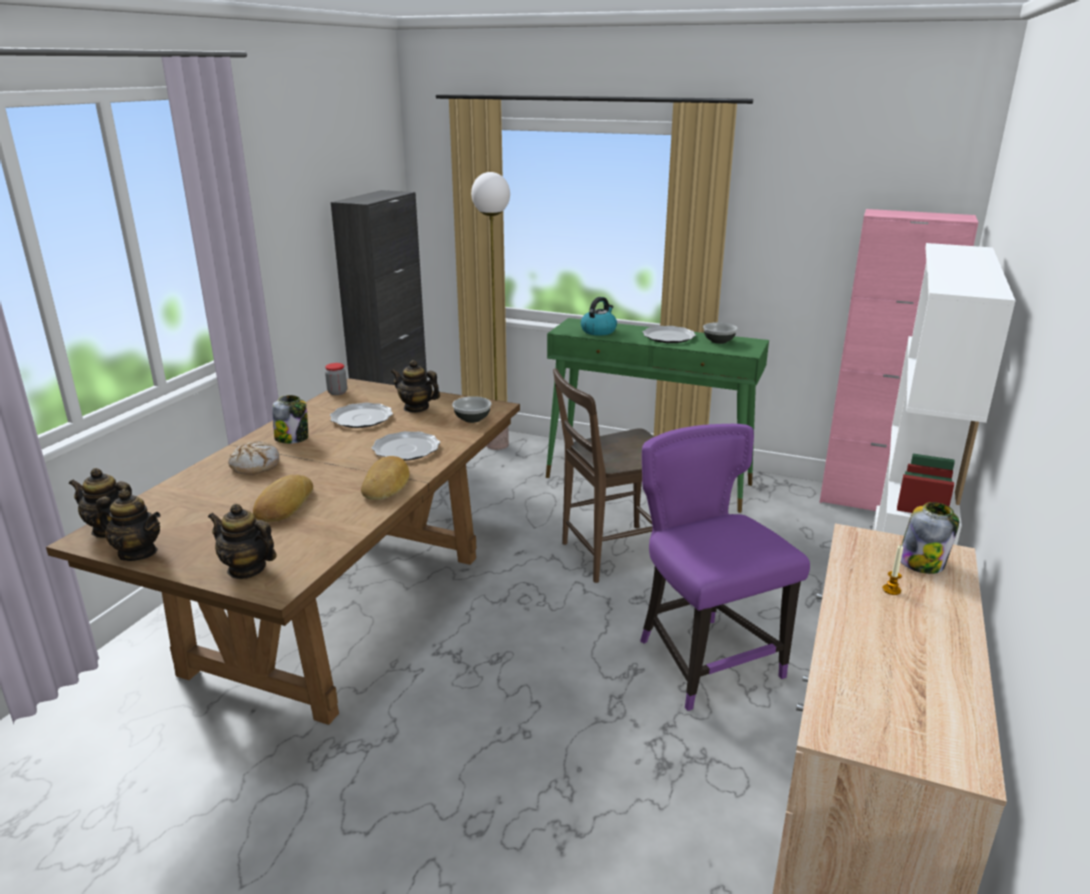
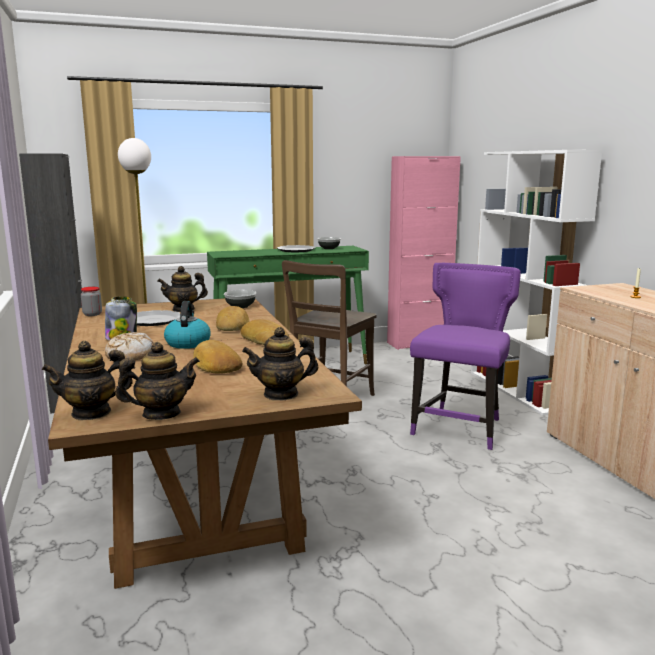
camera: 40 degrees left, 10 degrees down
plate [372,431,440,461] -> bread [216,306,249,331]
kettle [581,297,617,336] -> kettle moved to [164,301,211,349]
purple chair [640,424,810,711] -> purple chair turned 90 degrees clockwise [410,263,521,450]
jar [901,502,960,574] -> none

